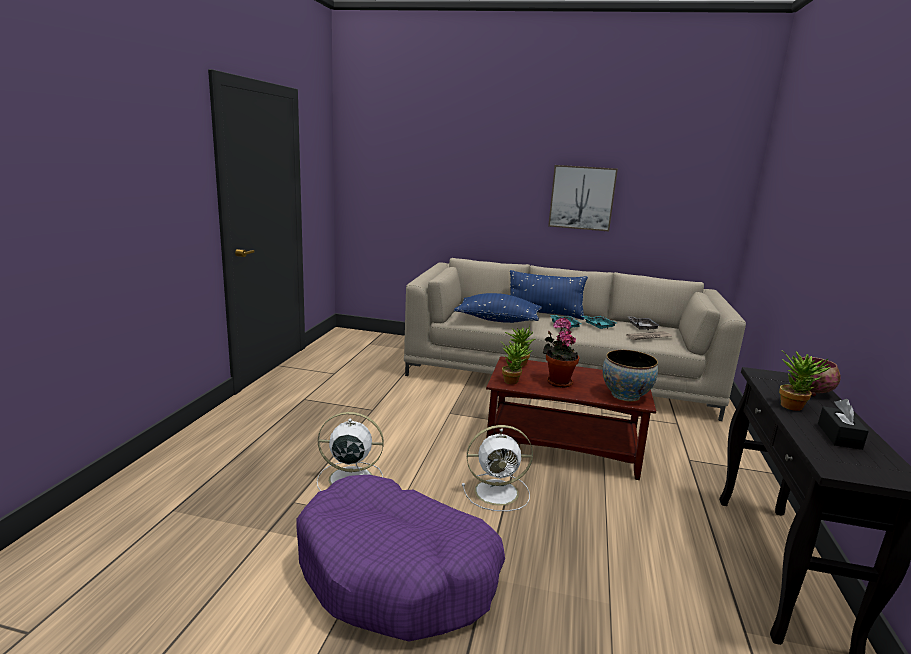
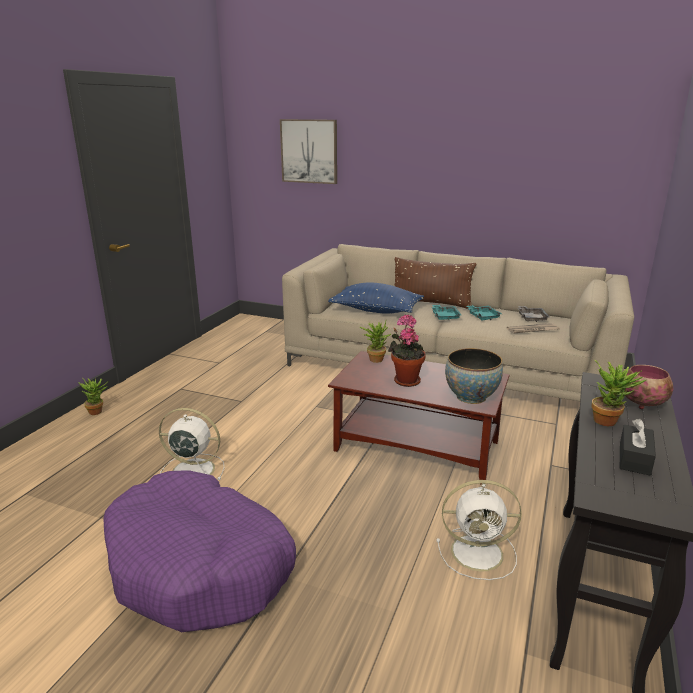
camera: 10 degrees right, 5 degrees up
white fan [462,425,533,511] -> white fan moved to [437,480,522,580]
potted plant [500,341,532,384] -> potted plant moved to [78,378,109,415]
blue pillow [510,270,588,320] -> brown pillow [395,257,477,309]
picture [548,165,618,231] -> picture moved to [280,119,337,184]

